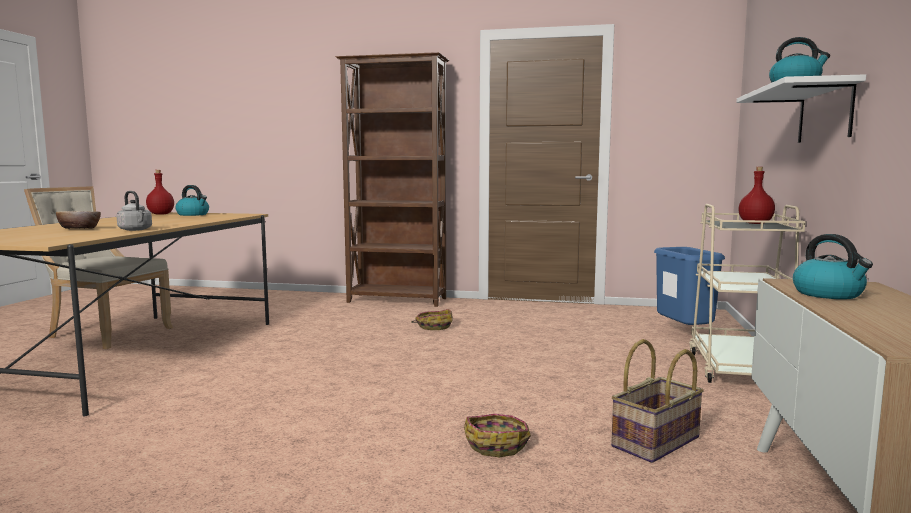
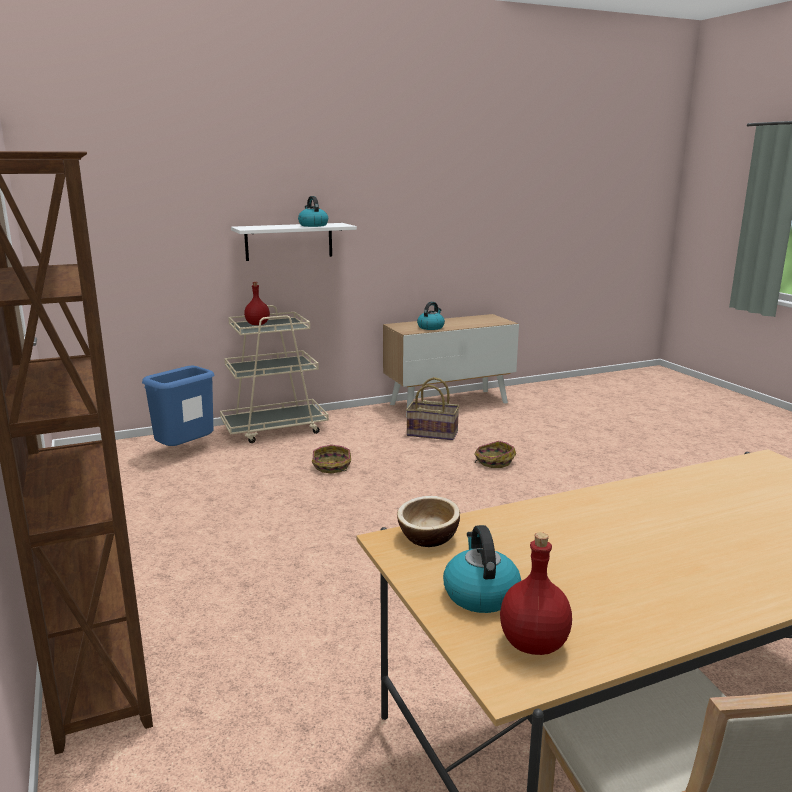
camera: 125 degrees left, 10 degrees up
bowl [56,211,101,229] -> bowl moved to [397,496,460,547]
grey kettle [117,191,152,231] -> none
basket [411,309,453,330] -> basket moved to [312,445,351,473]

